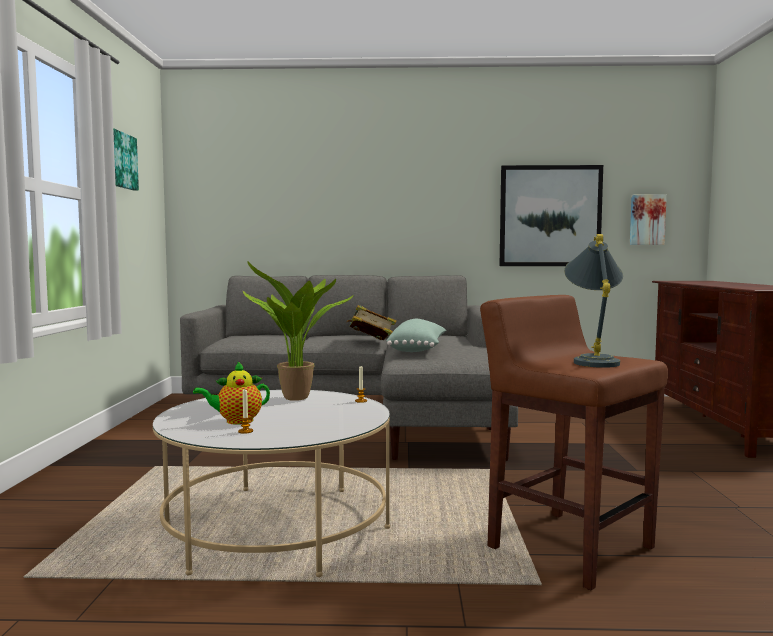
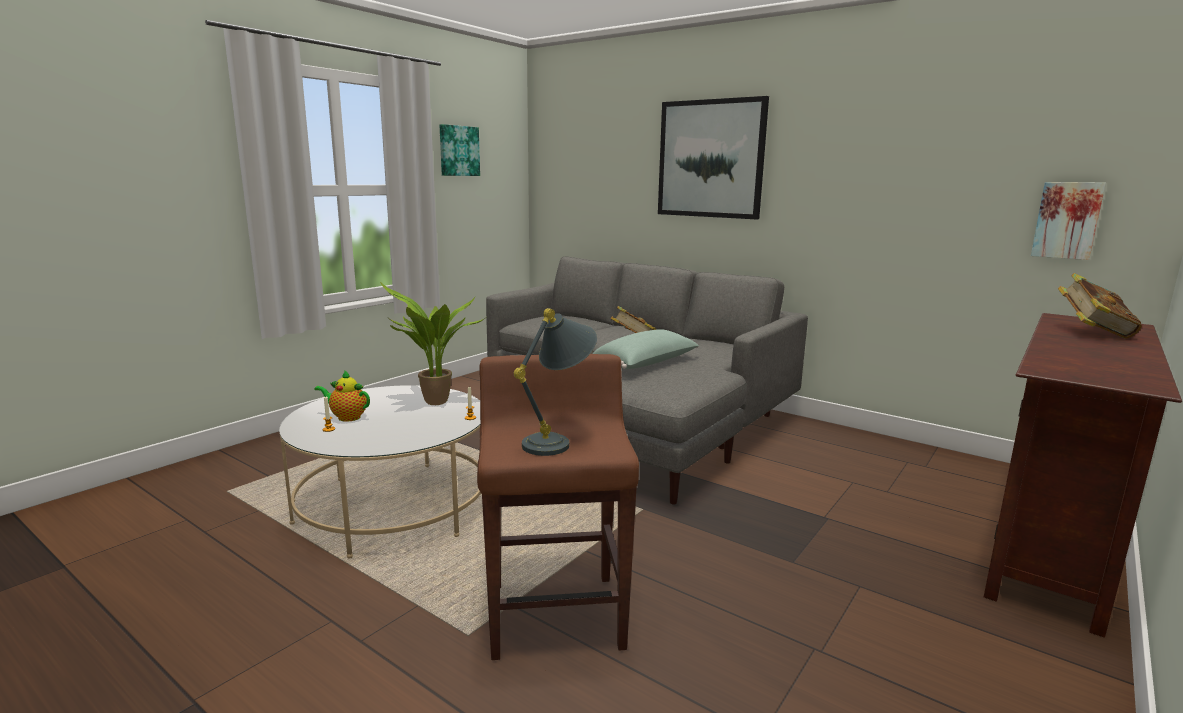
camera: 35 degrees right, 10 degrees up
picture [500,165,603,266] -> picture moved to [658,96,769,219]
none -> book [1058,273,1142,338]

